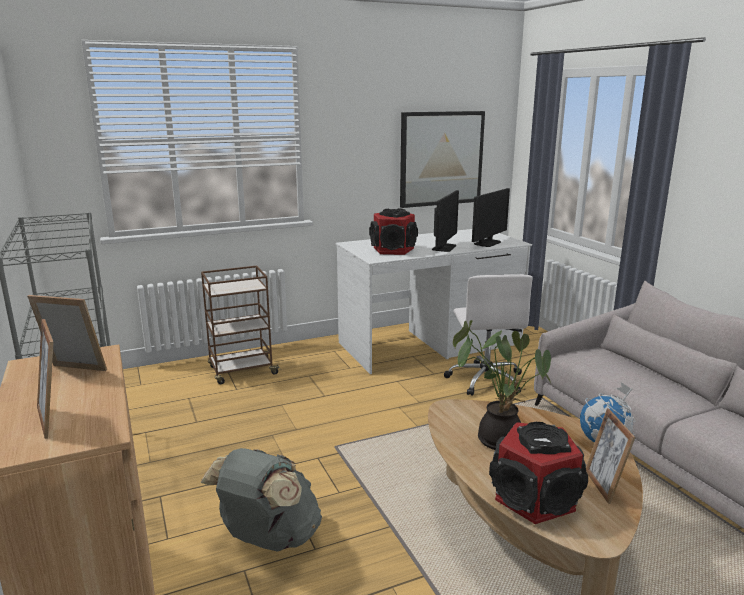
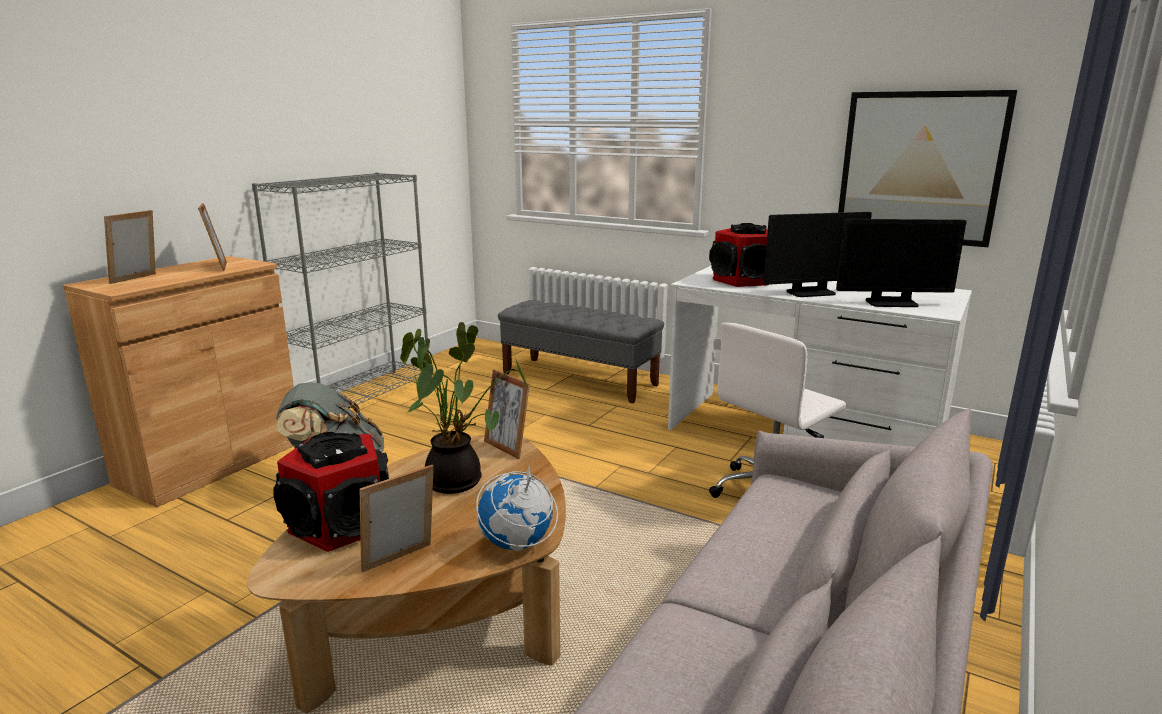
camera: 55 degrees right, 0 degrees up
brown cart [201,266,281,384] -> grey bench [498,300,664,403]
none -> picture frame [484,369,530,459]

